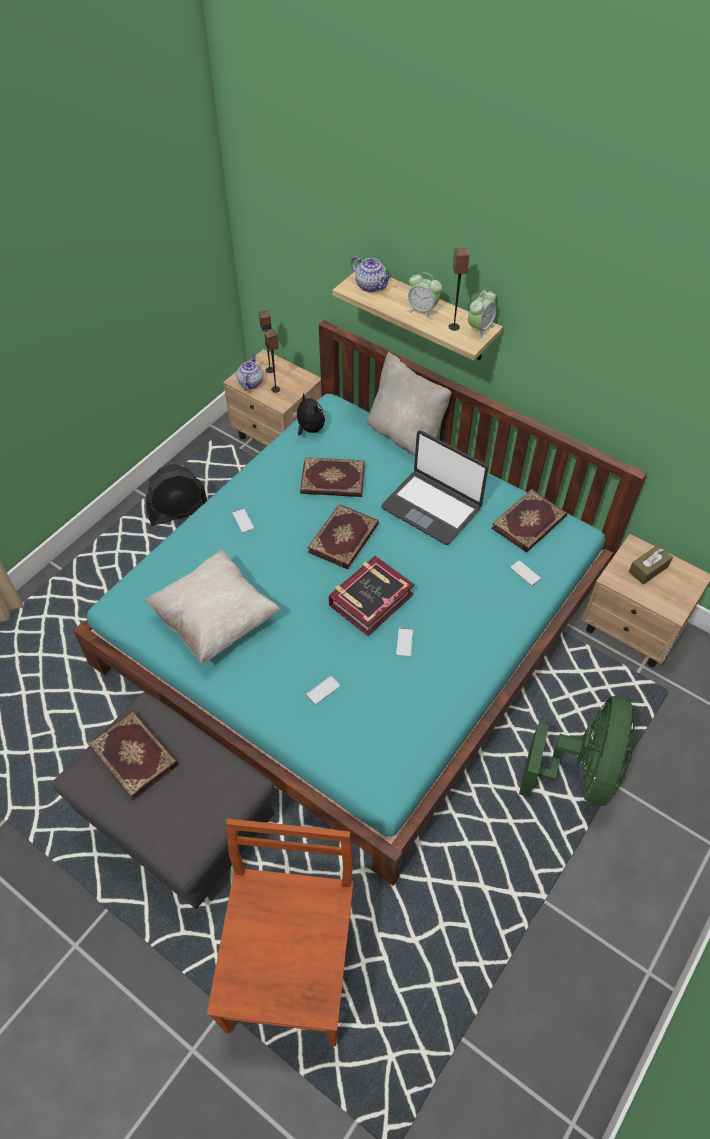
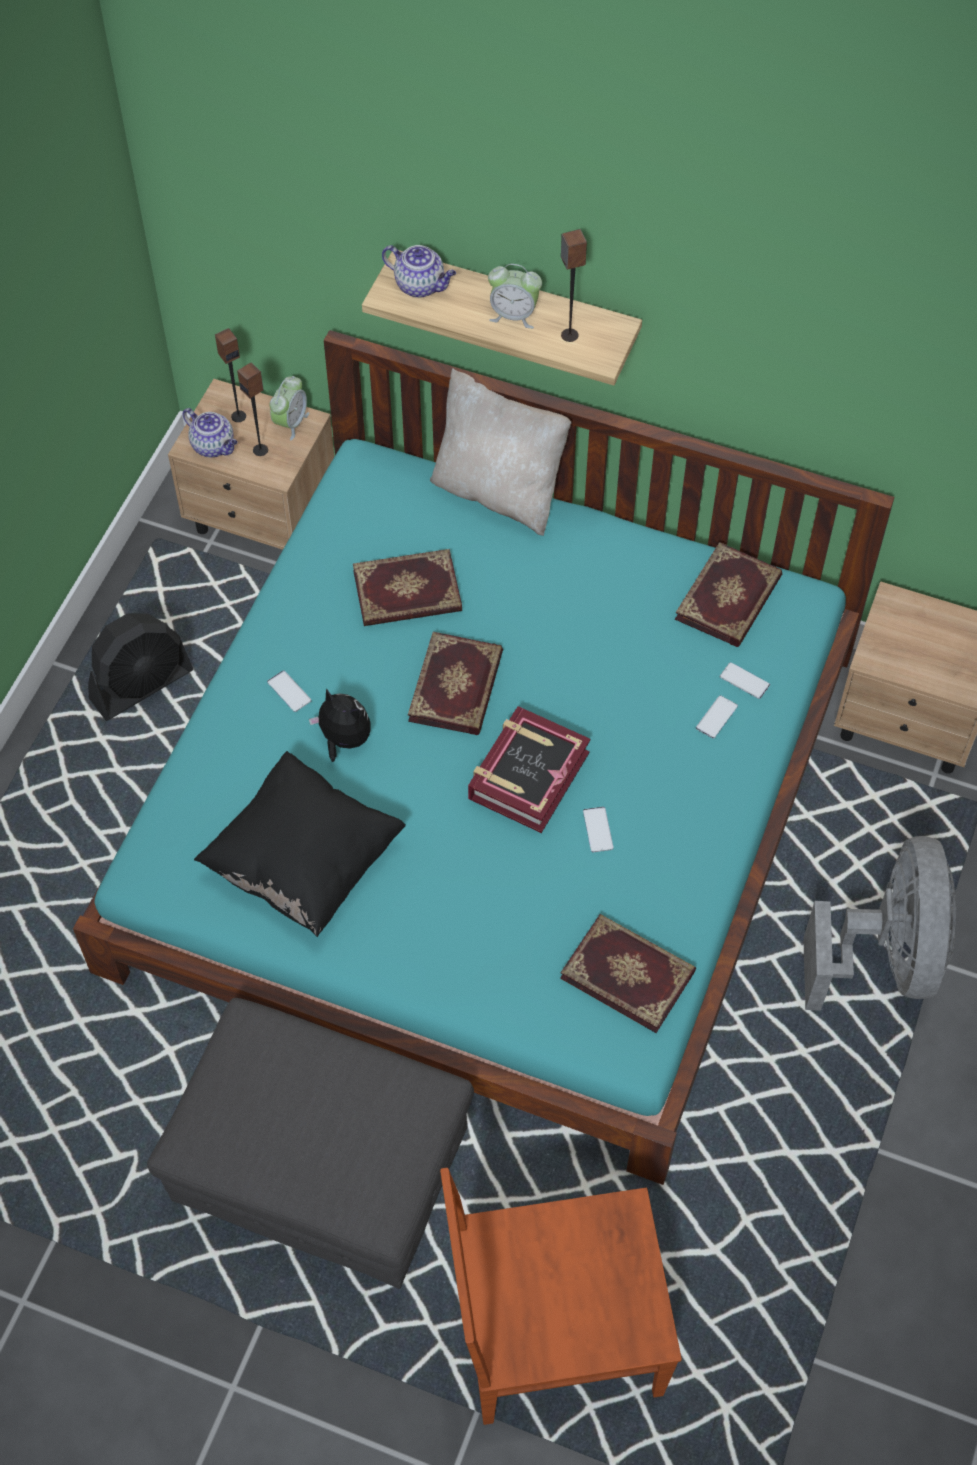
camera: 15 degrees left, 5 degrees up
book [88,711,178,800] -> book moved to [560,914,696,1033]
beige pillow [144,550,280,664] -> black pillow [194,751,406,937]
brown chair [207,818,354,1046] -> brown chair turned 90 degrees counterclockwise [440,1168,682,1425]
teapot [236,354,263,391] -> teapot turned 135 degrees clockwise [183,408,237,457]
plush toy [292,392,325,436] -> plush toy moved to [309,688,371,762]
phone [306,676,340,705] -> phone moved to [696,695,738,739]
laptop [381,430,488,545] -> none
alarm clock [468,290,497,340] -> alarm clock moved to [270,376,309,440]
green fan [519,696,635,806] -> grey fan [803,836,957,1011]
brown tissue box [629,545,673,585] -> none

